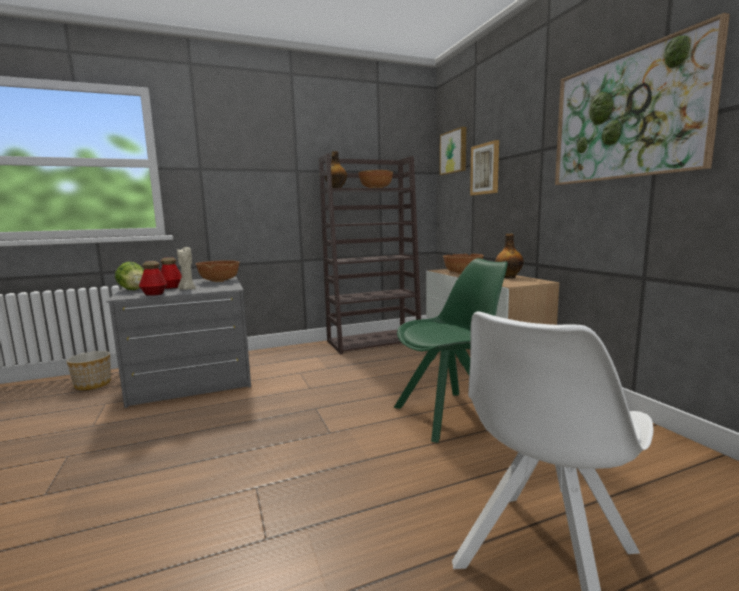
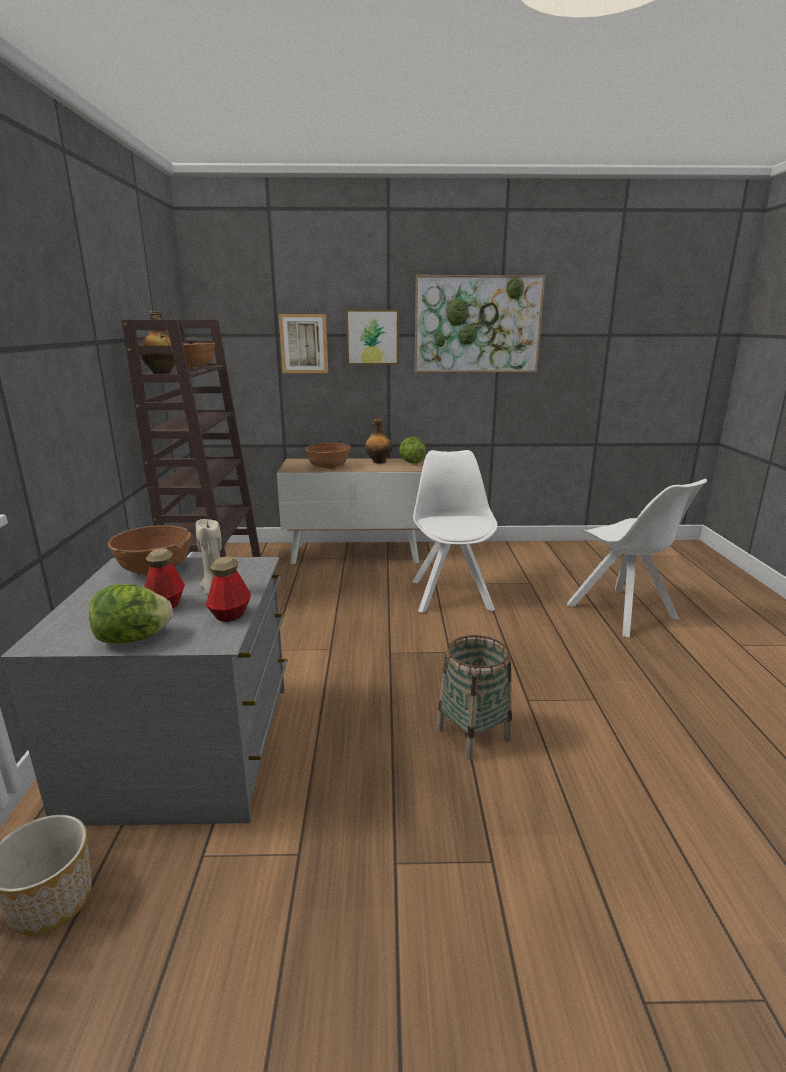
camera: 70 degrees left, 10 degrees up
green chair [394,258,508,443] -> white chair [412,450,497,613]
picture [440,127,466,175] -> picture moved to [346,310,399,365]
none -> lettuce [399,437,426,464]
none -> basket [436,635,512,760]

